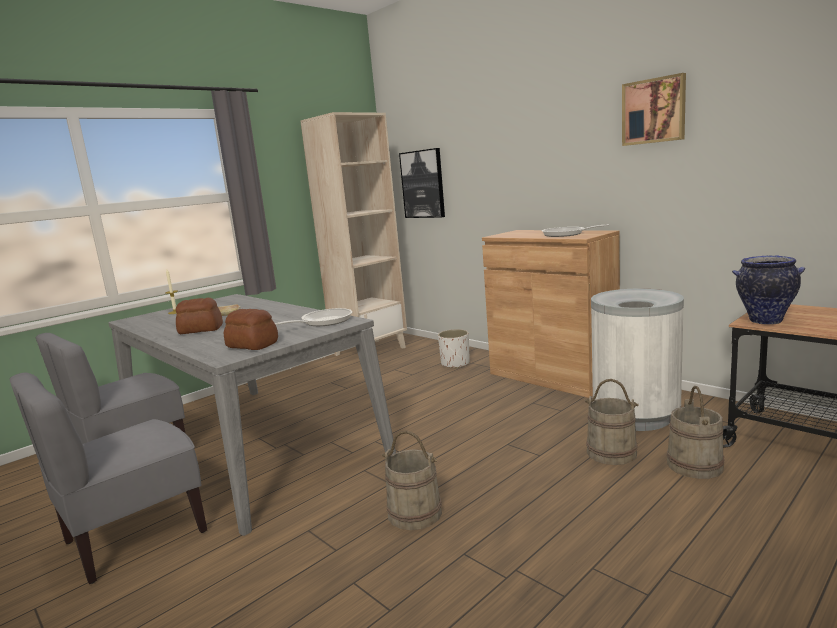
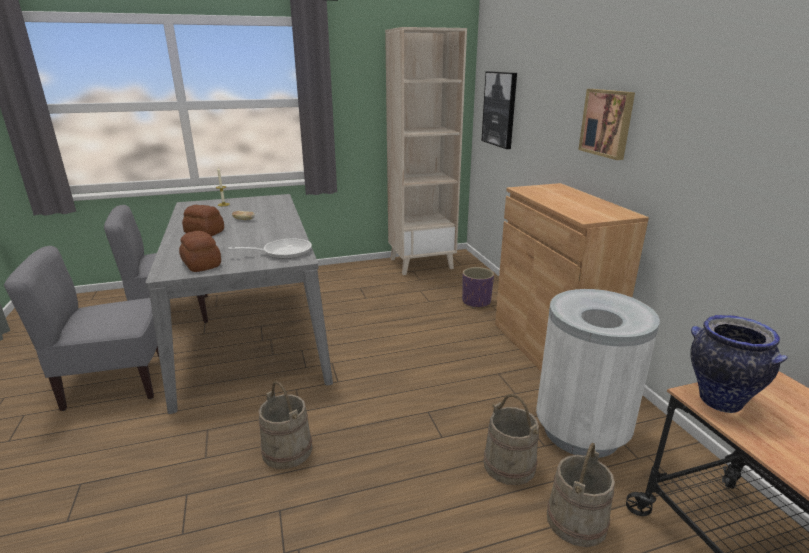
camera: 25 degrees right, 10 degrees up
white planter [438,329,470,369] -> purple planter [462,267,494,308]
frying pan [542,224,610,237] -> none
picture [622,73,686,146] -> picture moved to [578,89,635,160]

